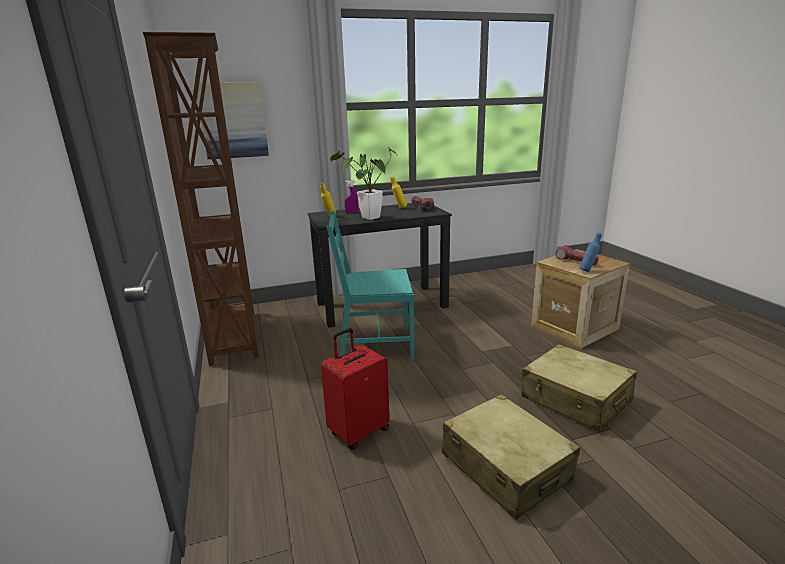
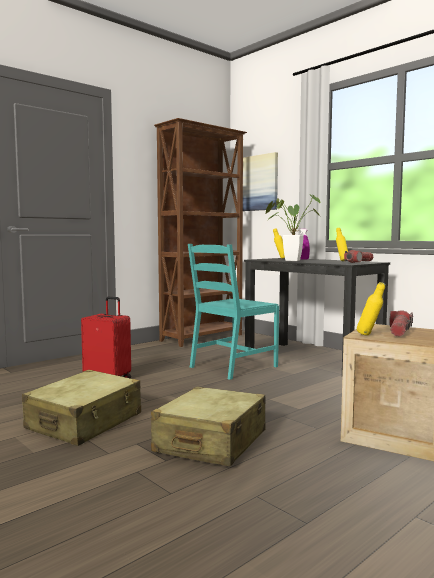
camera: 65 degrees right, 15 degrees down
turquoise chair [326,211,414,360] -> turquoise chair turned 105 degrees counterclockwise [188,244,279,380]
blue bottle [579,233,602,272] -> yellow bottle [357,282,385,336]

